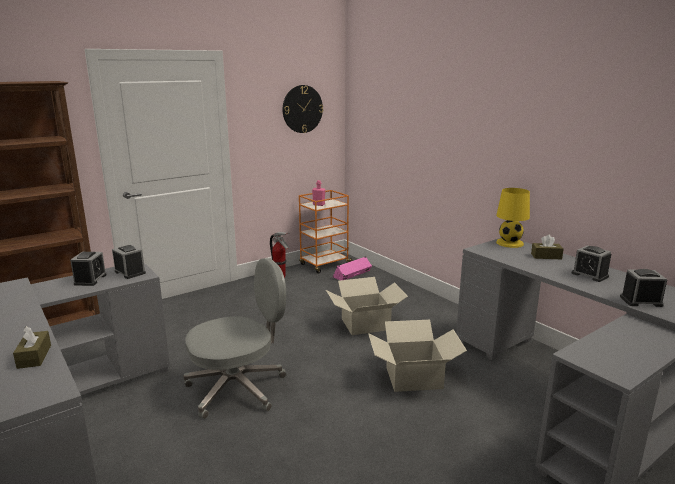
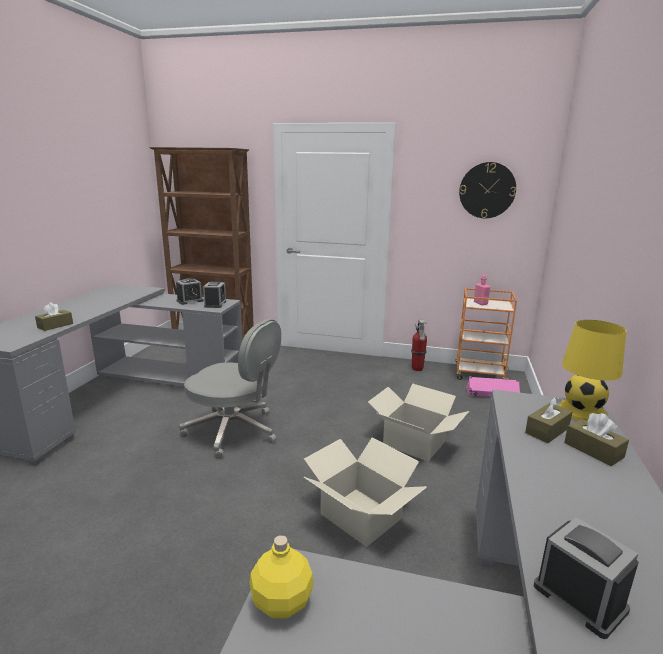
camera: 50 degrees right, 0 degrees up
alarm clock [572,245,611,282] -> none
none -> yellow bottle [250,535,314,618]
none -> brown tissue box [525,397,572,443]

